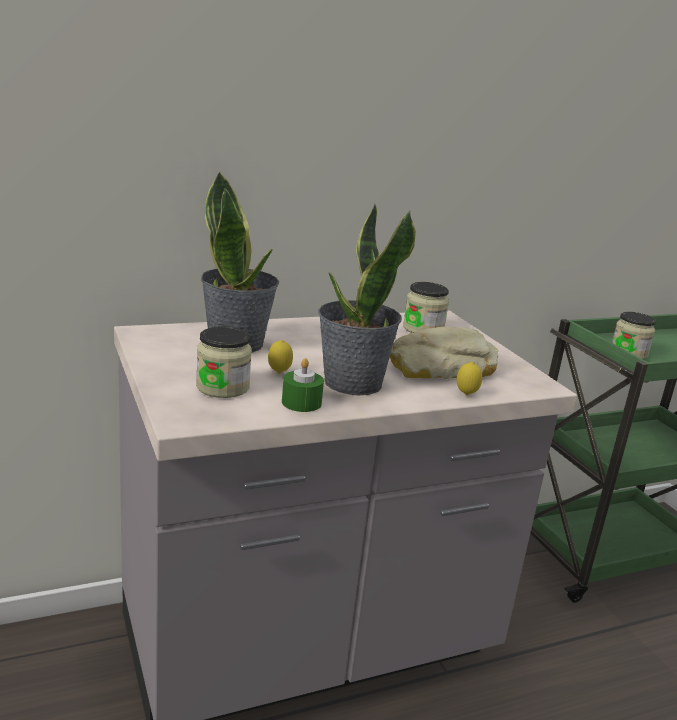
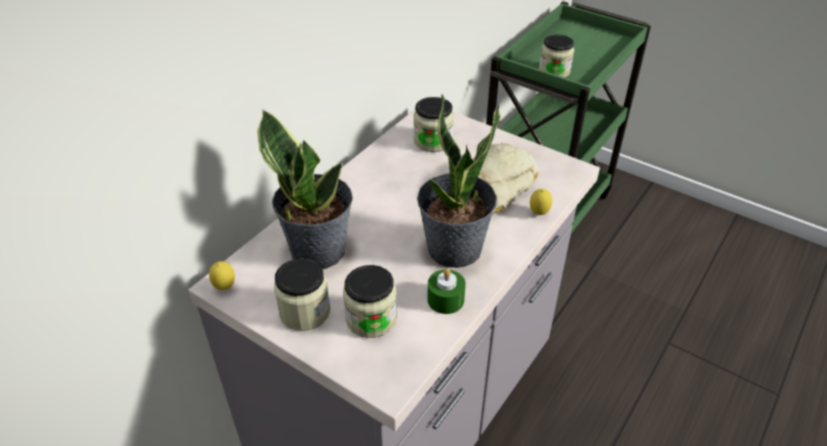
camera: 30 degrees left, 20 degrees up
lemon [268,340,293,373] -> lemon moved to [209,261,235,290]
none -> jar [274,259,330,331]

